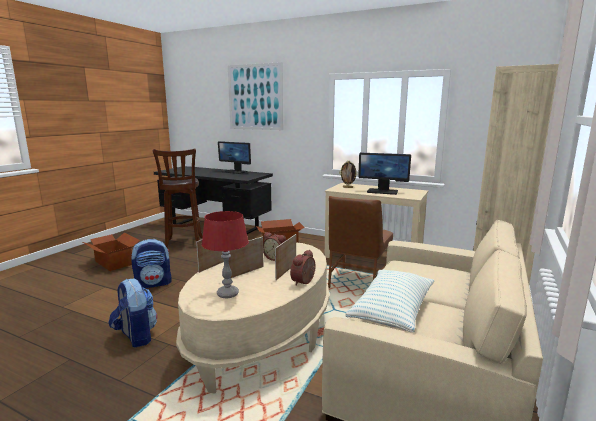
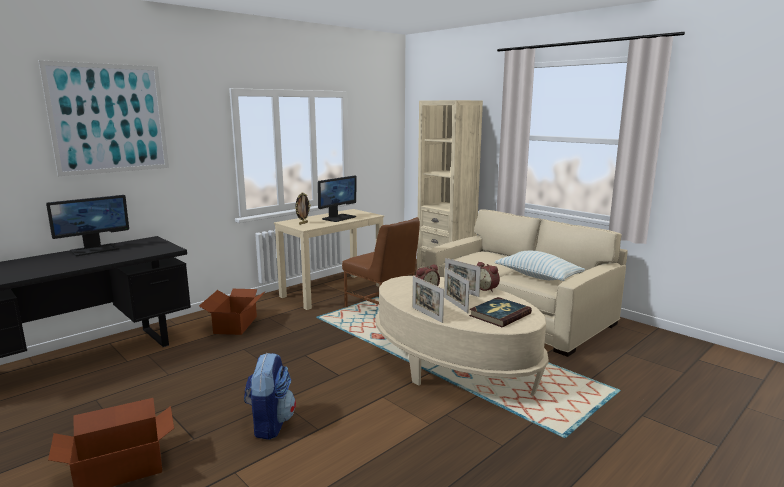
camera: 70 degrees left, 0 degrees up
backpack [108,279,157,348] -> none
brown stool [153,148,203,247] -> none
red table lamp [202,211,249,298] -> book [469,297,532,327]

